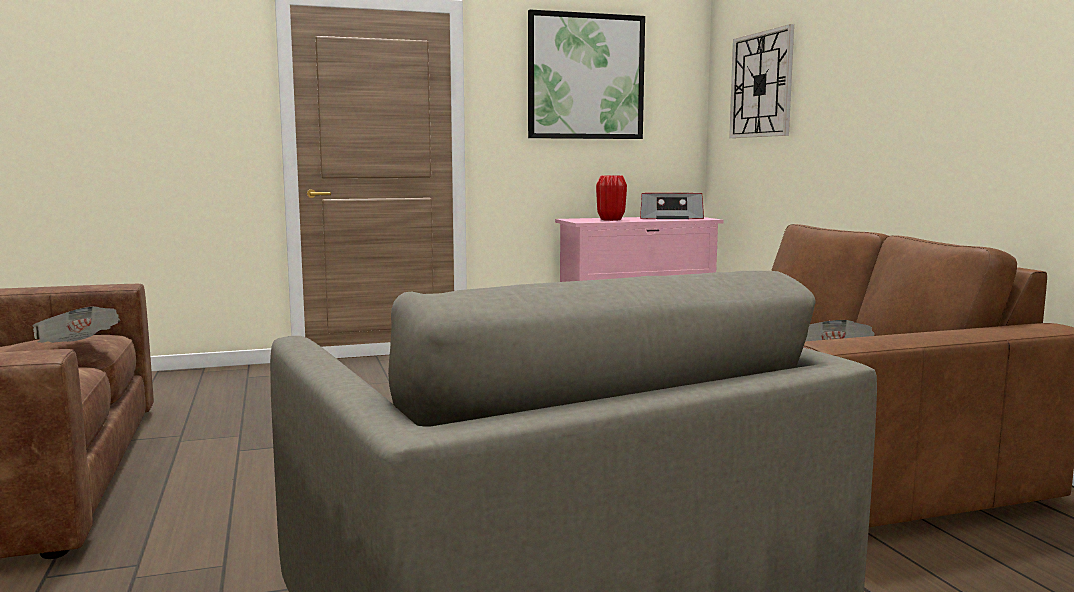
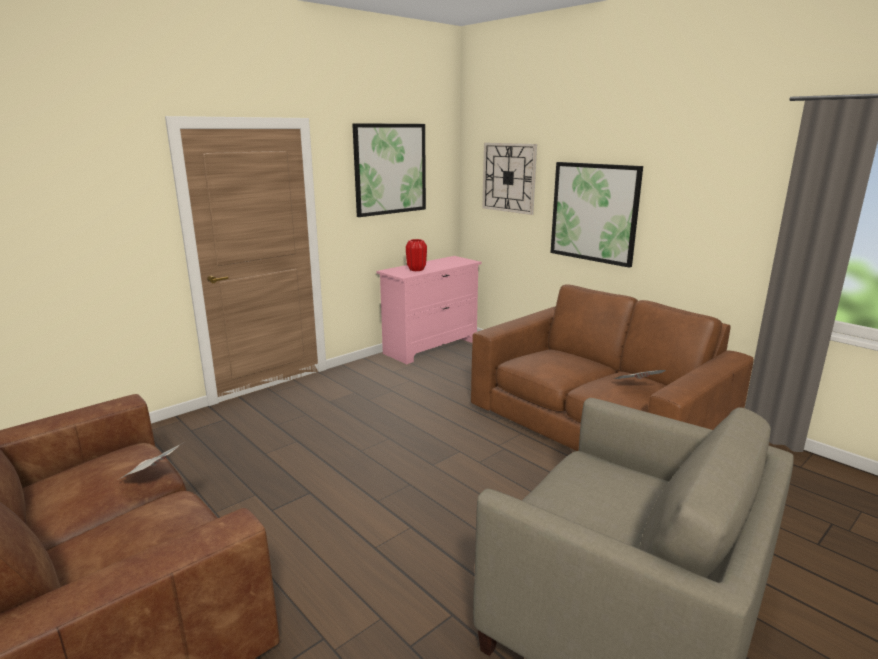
camera: 25 degrees left, 10 degrees up
radio [640,193,704,219] -> none
none -> picture [550,162,643,268]

